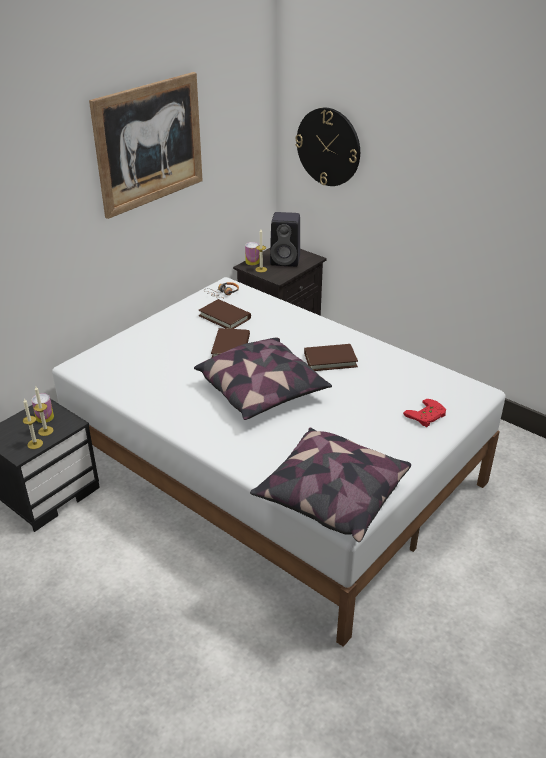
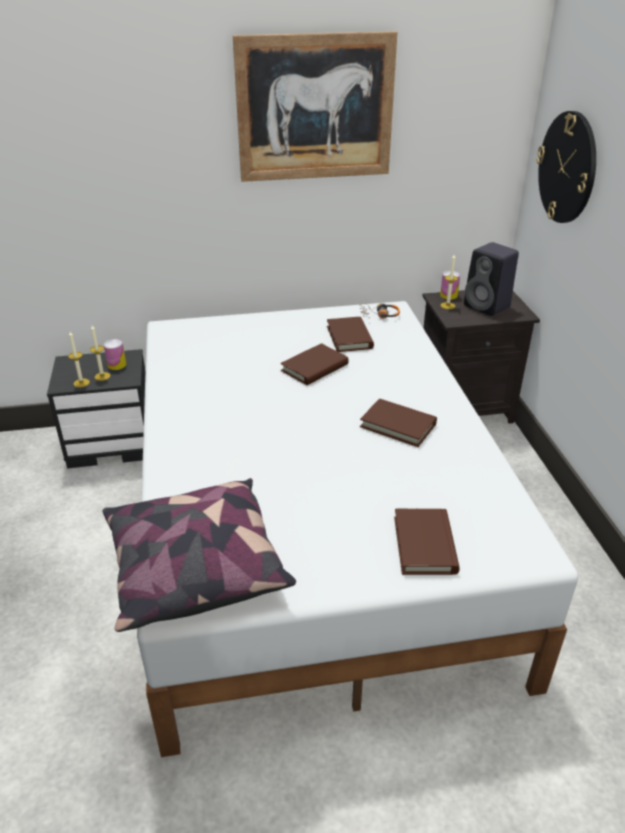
camera: 40 degrees right, 0 degrees up
pillow [194,338,332,420] -> none
red game controller [403,399,446,427] -> brown book [394,509,460,575]

